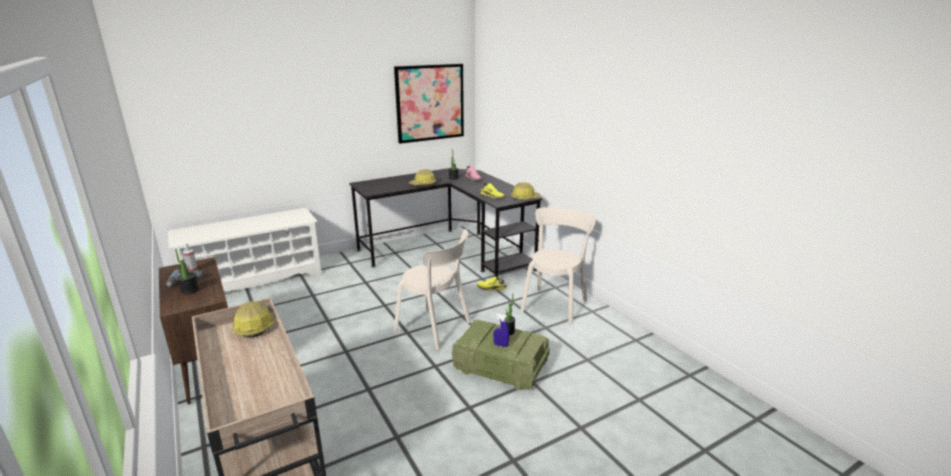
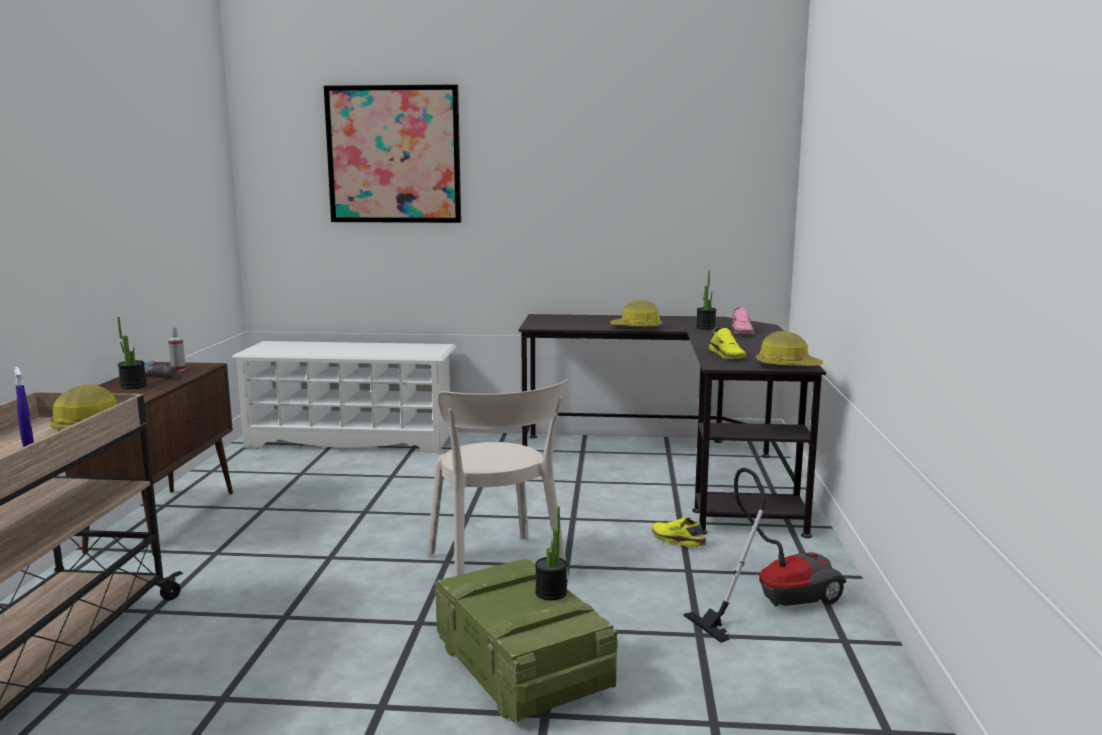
camera: 35 degrees right, 10 degrees down
picture [394,64,464,144] -> picture moved to [324,85,461,223]
blue spray bottle [493,313,509,347] -> blue spray bottle moved to [14,367,34,447]
beige chair [520,207,596,324] -> vacuum cleaner [683,468,846,643]

